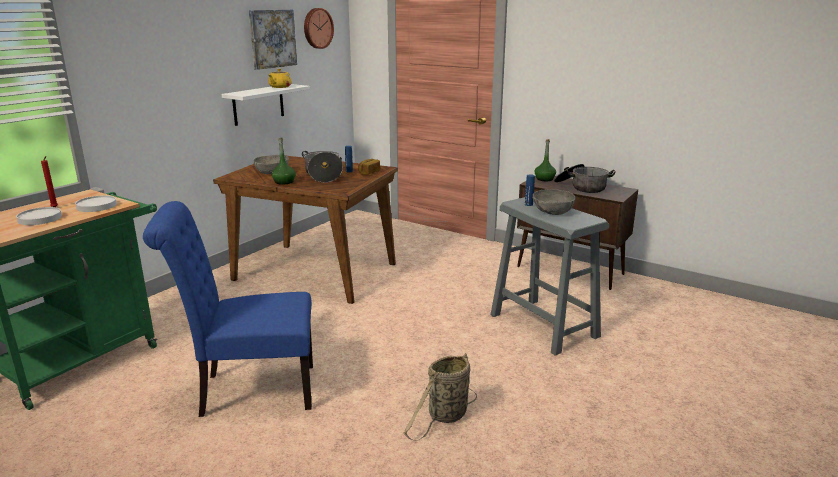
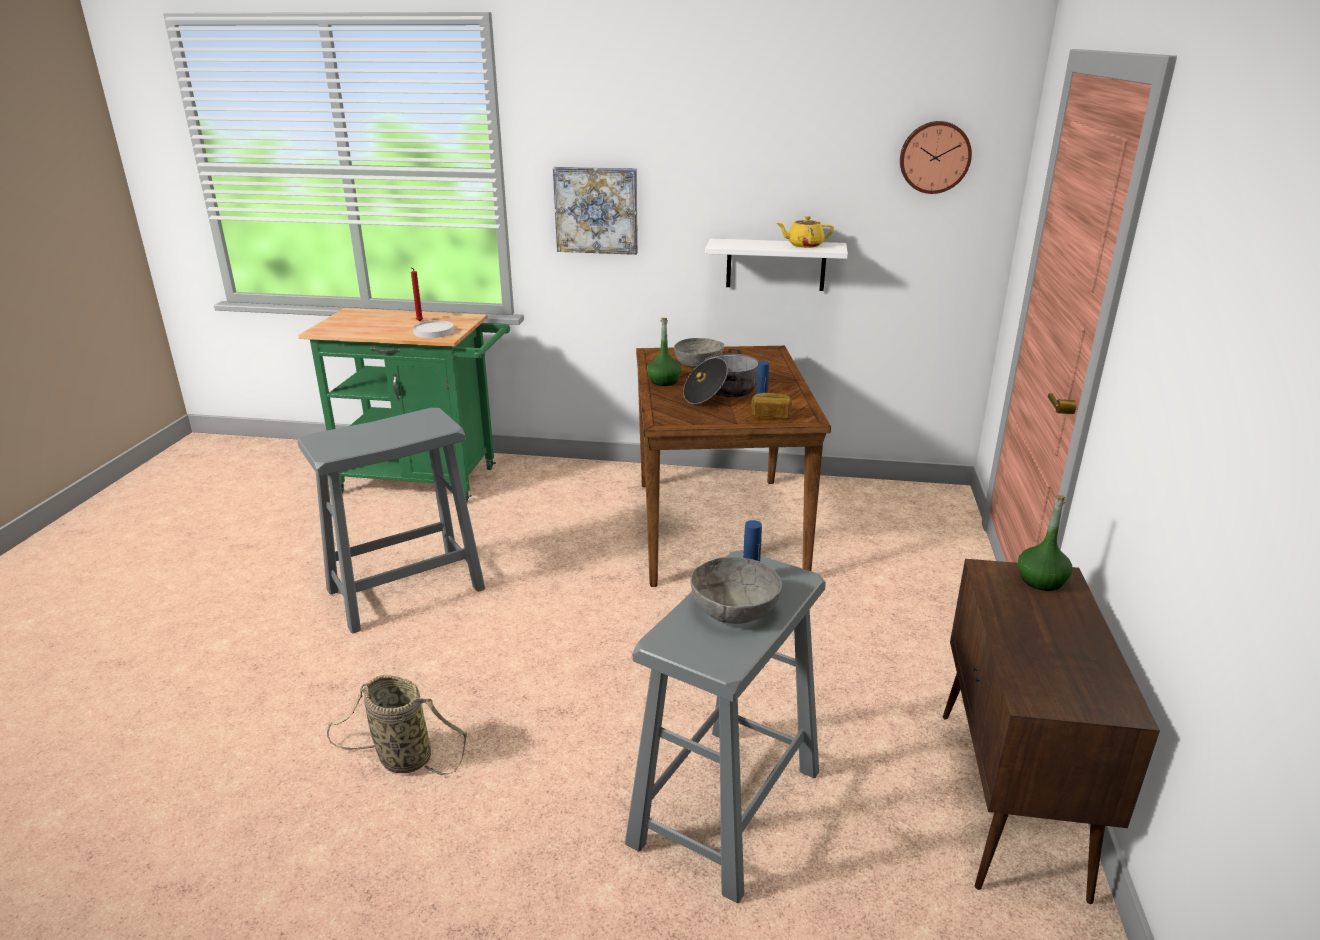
camera: 65 degrees right, 5 degrees up
white plate [16,207,62,225] -> none
blue chair [143,201,313,417] -> grey stool [298,408,485,634]
picture [249,9,297,70] -> picture moved to [553,167,638,255]
cooking pot [554,164,616,193] -> none

